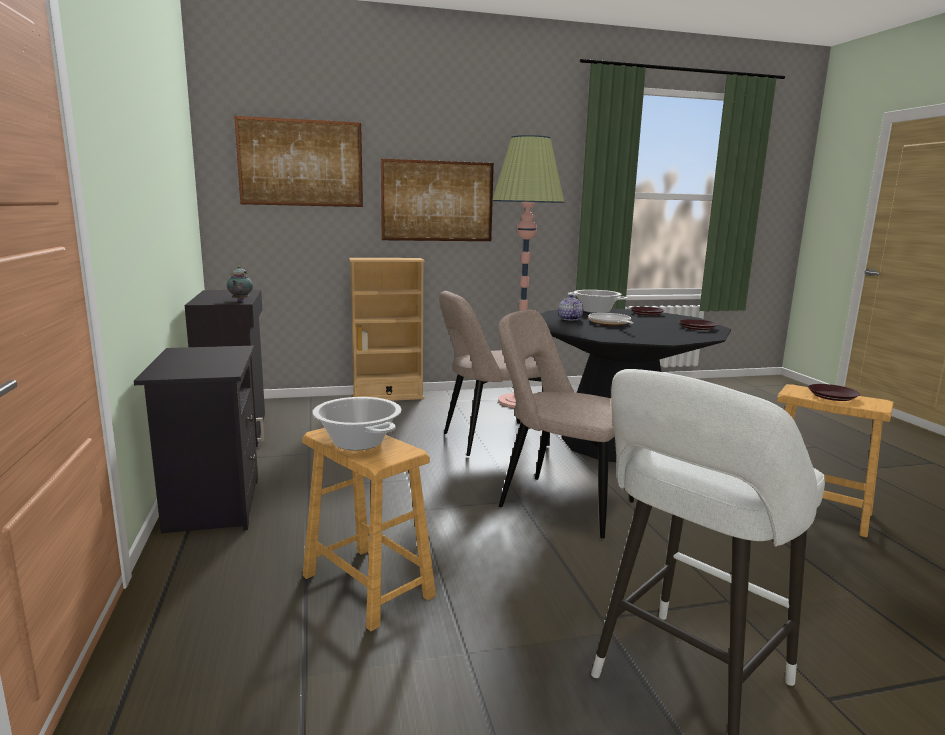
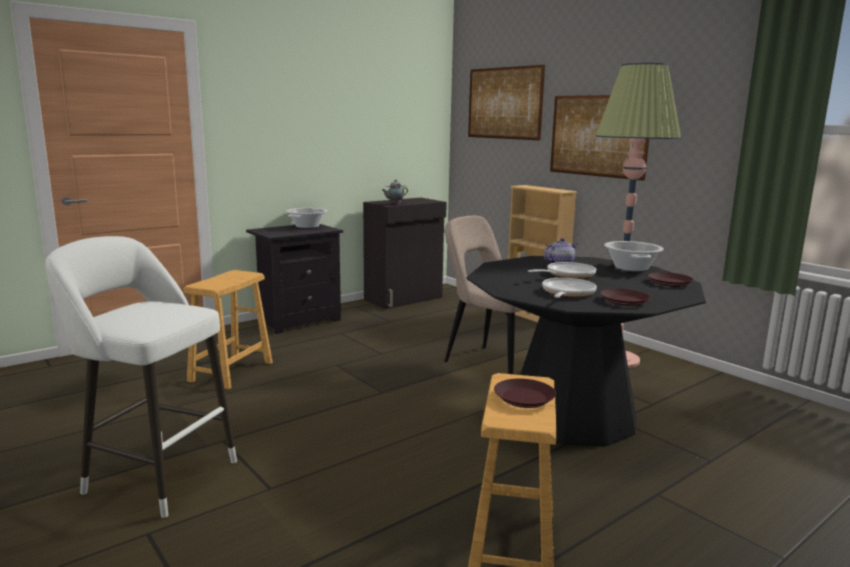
camera: 65 degrees right, 0 degrees up
cooking pot [312,397,402,451] -> cooking pot moved to [286,208,328,228]
beige chair [498,310,634,539] -> none
none -> frying pan [542,278,597,298]

